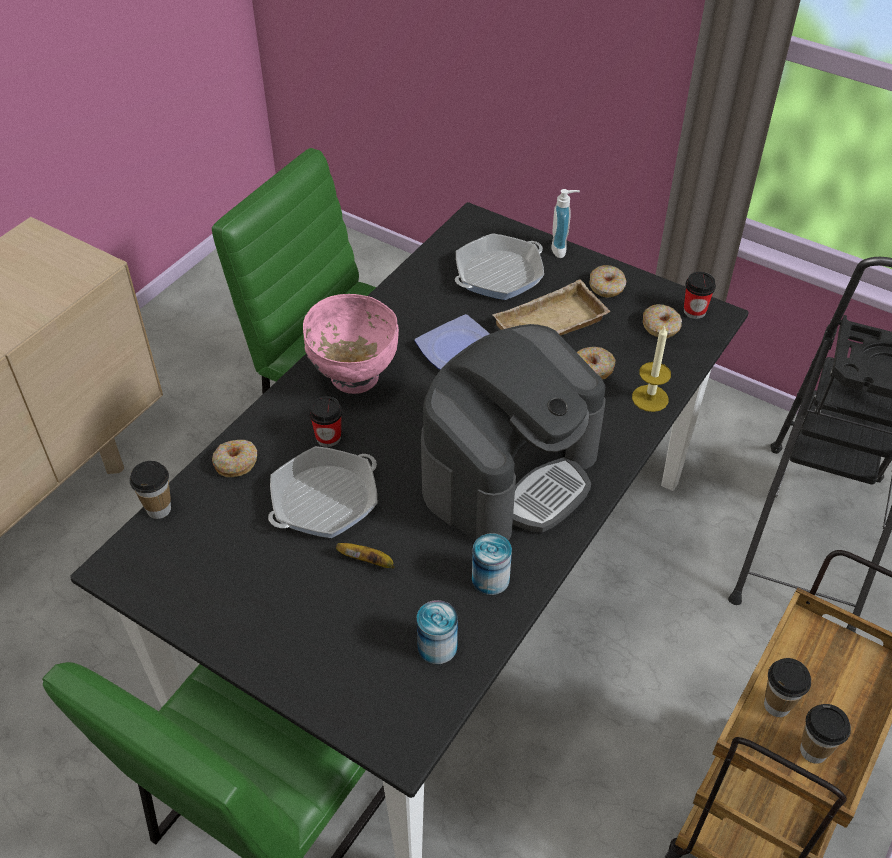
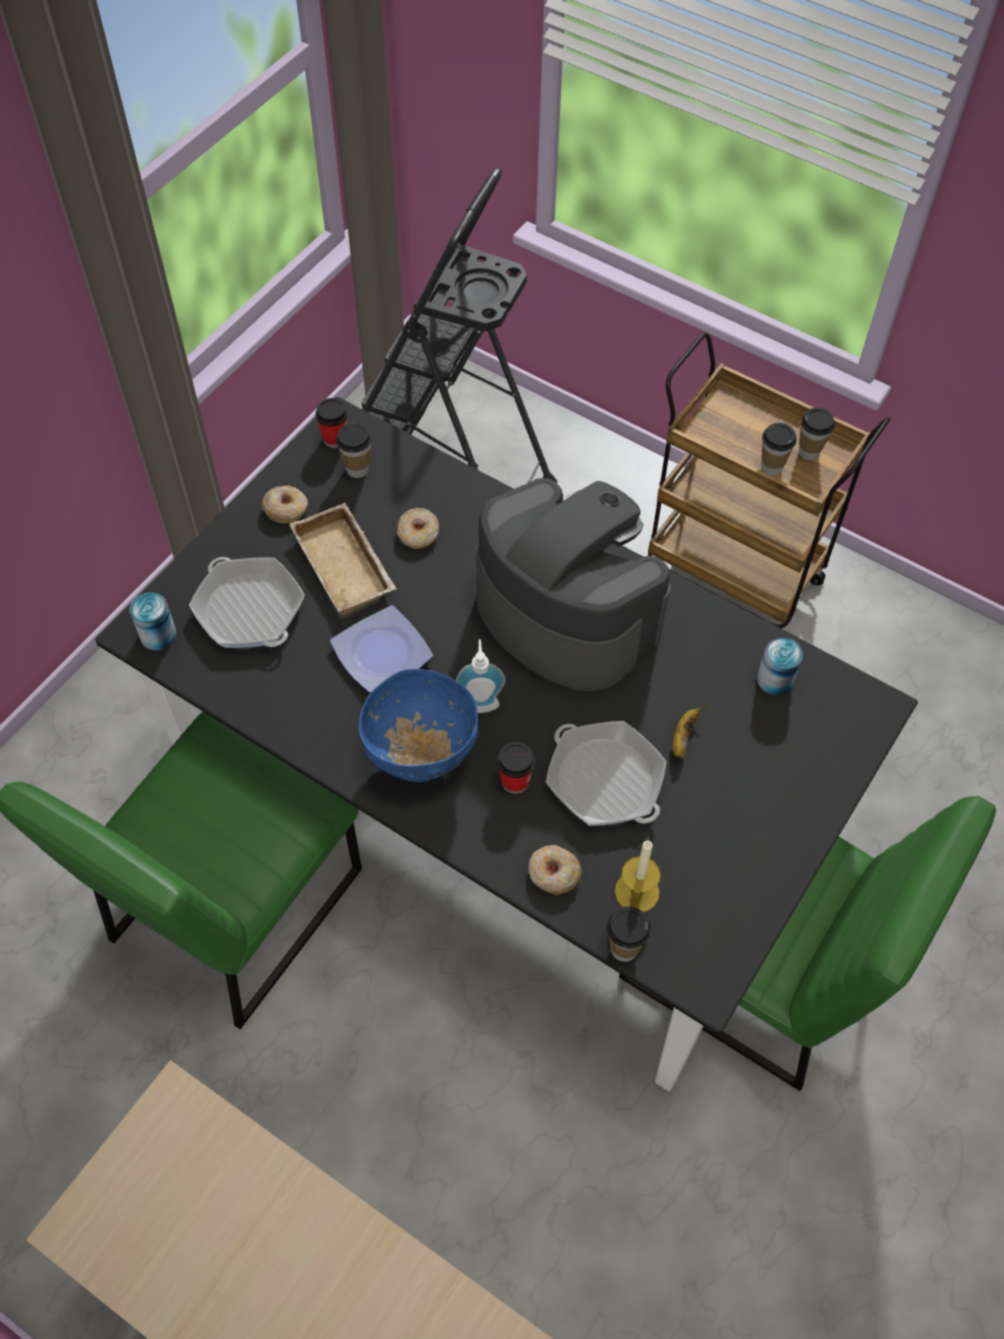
camera: 90 degrees left, 10 degrees up
pink bowl [303,294,399,394] -> blue bowl [359,669,478,782]
can [472,533,512,595] -> can moved to [130,592,177,650]
soap dispenser [551,189,580,258] -> soap dispenser moved to [456,639,506,713]
candle [632,325,671,412] -> candle moved to [615,840,661,912]
donut [643,304,682,338] -> cup [336,423,372,478]

